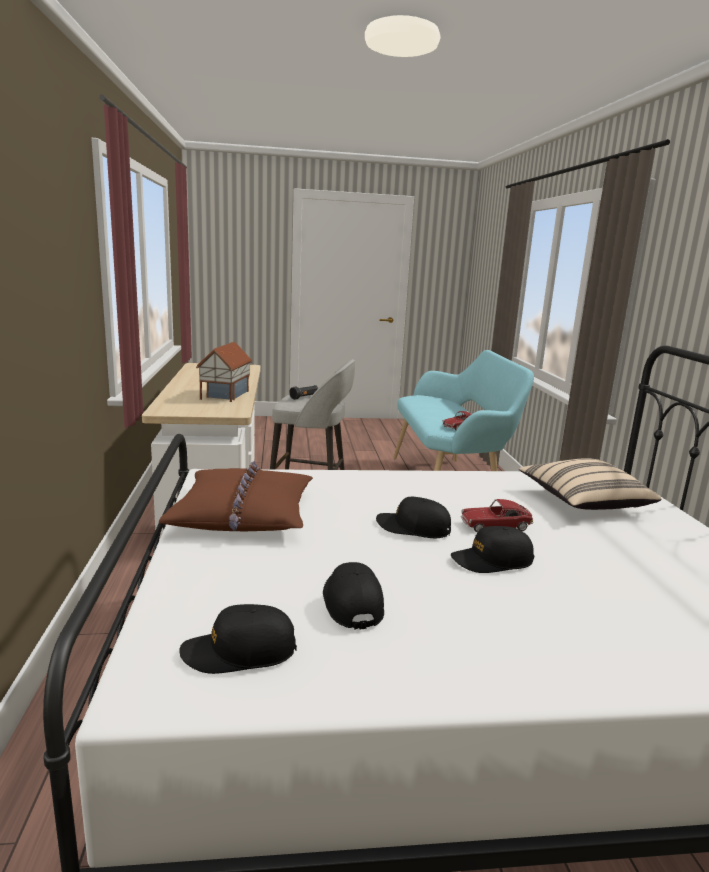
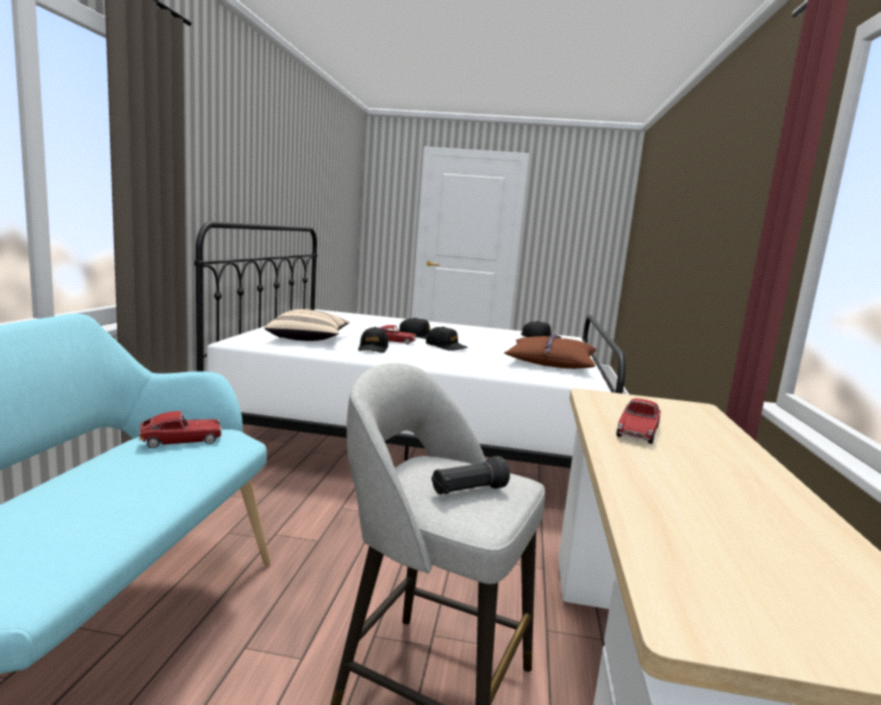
camera: 165 degrees left, 5 degrees down
toy house [196,341,252,402] -> toy car [616,398,661,444]
black cap [323,562,384,630] -> black cap moved to [358,327,388,353]

